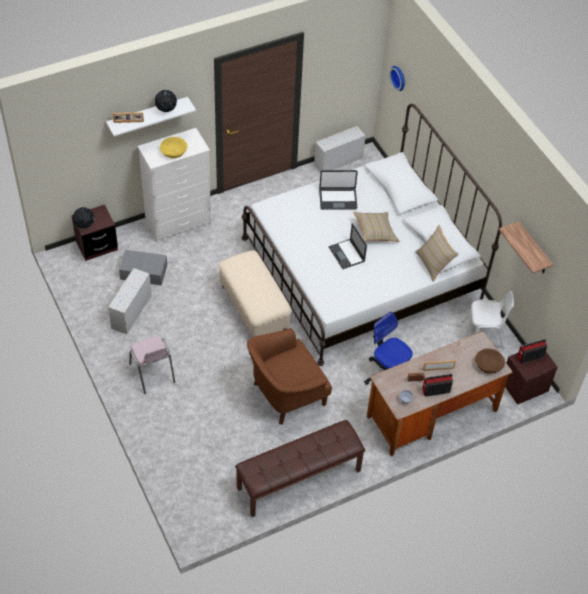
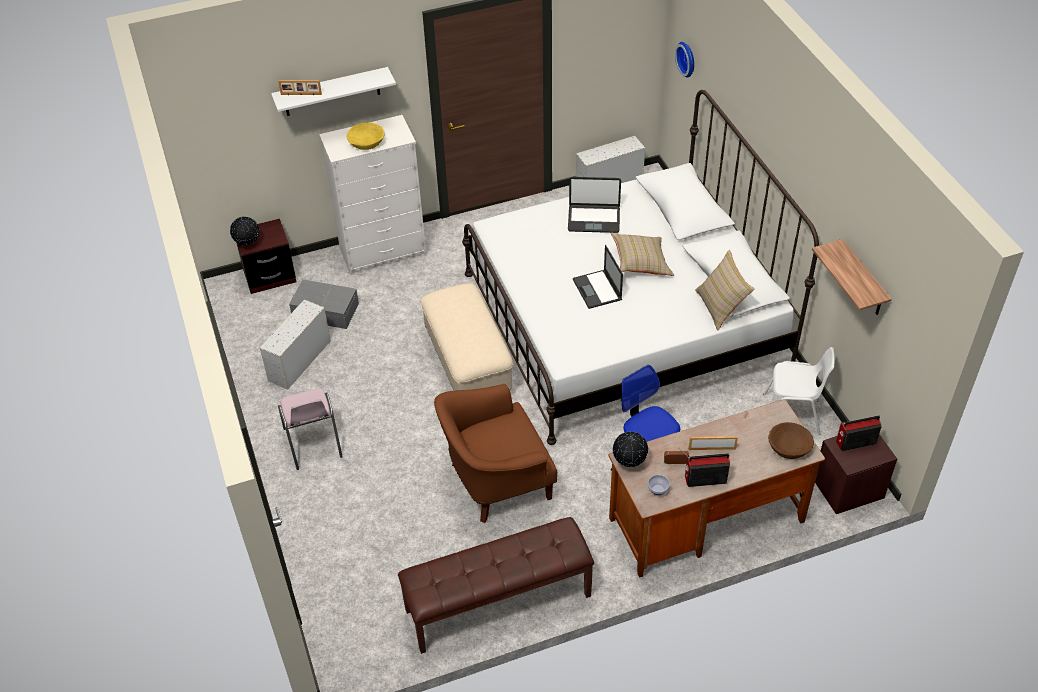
camera: 10 degrees right, 5 degrees down
globe [155,90,177,112] -> globe moved to [613,431,648,467]

